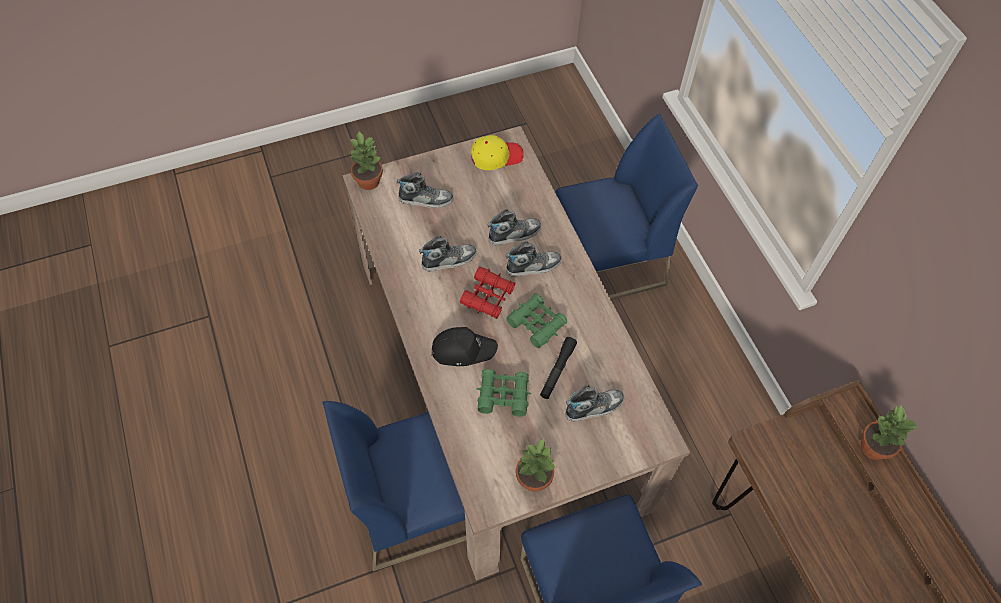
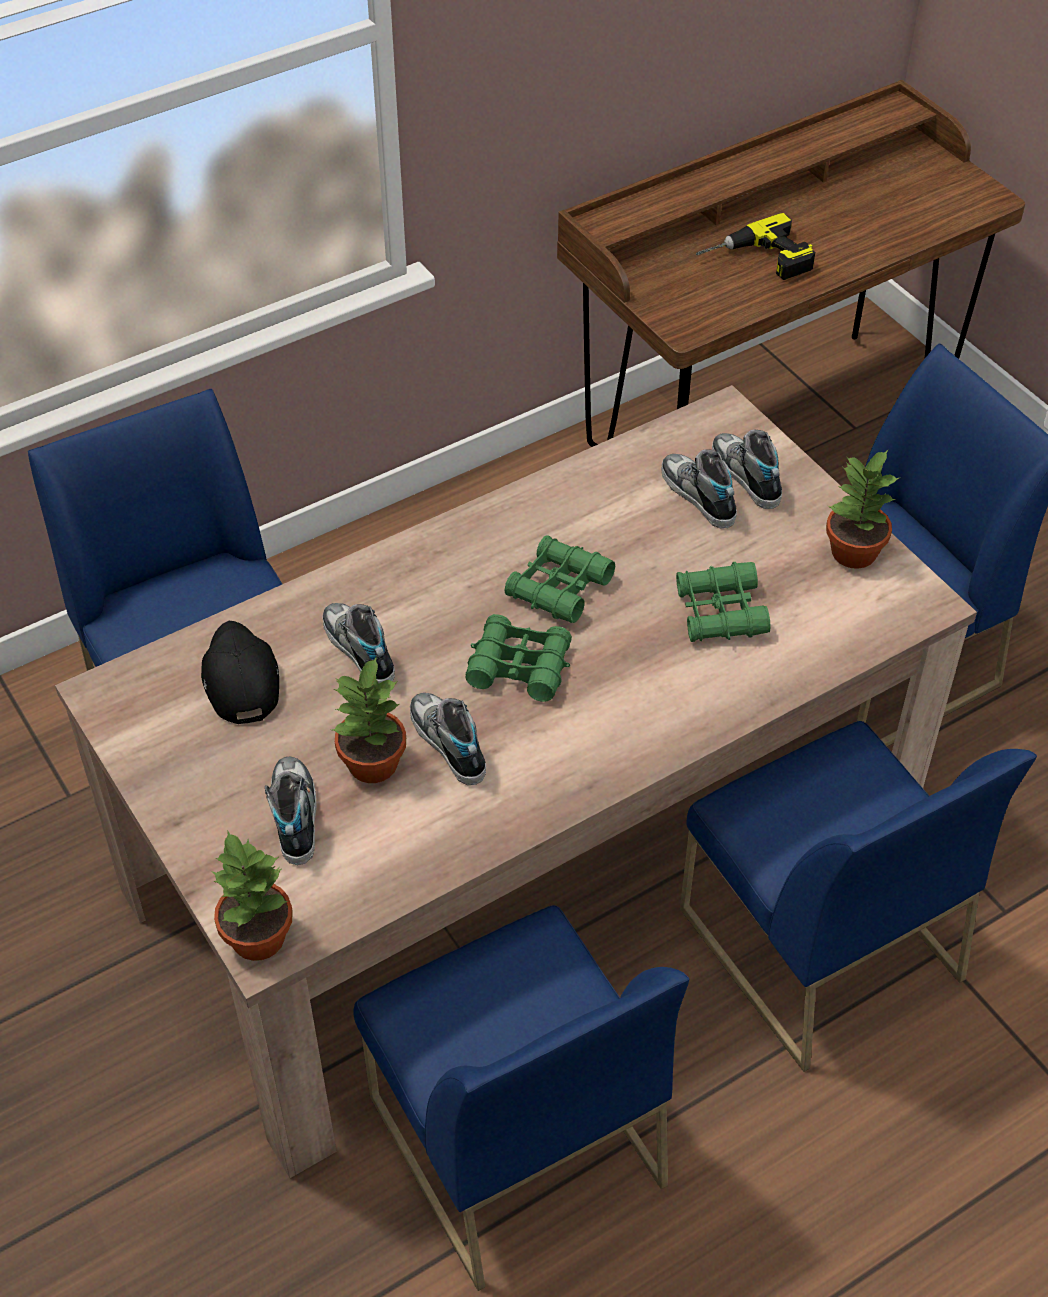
camera: 100 degrees left, 10 degrees down
black cap [431,327,498,366] -> black cap moved to [201,621,279,724]
red binoculars [460,266,515,319] -> green binoculars [466,614,572,702]
yellow cap [471,135,524,170] -> none
shoe [506,241,561,276] -> shoe moved to [712,430,782,509]
black flashlight [540,337,577,399] -> none
potted plant [861,405,918,460] -> potted plant moved to [332,656,406,783]
none -> blue chair [353,905,689,1291]
none -> power drill [696,213,815,280]

